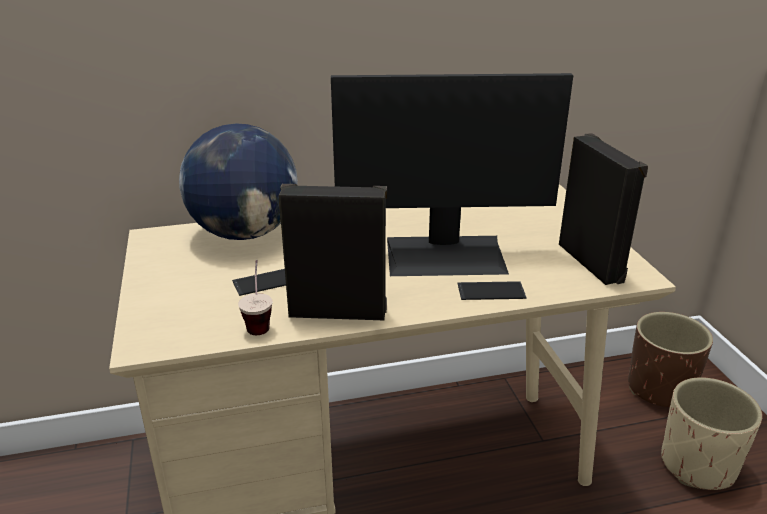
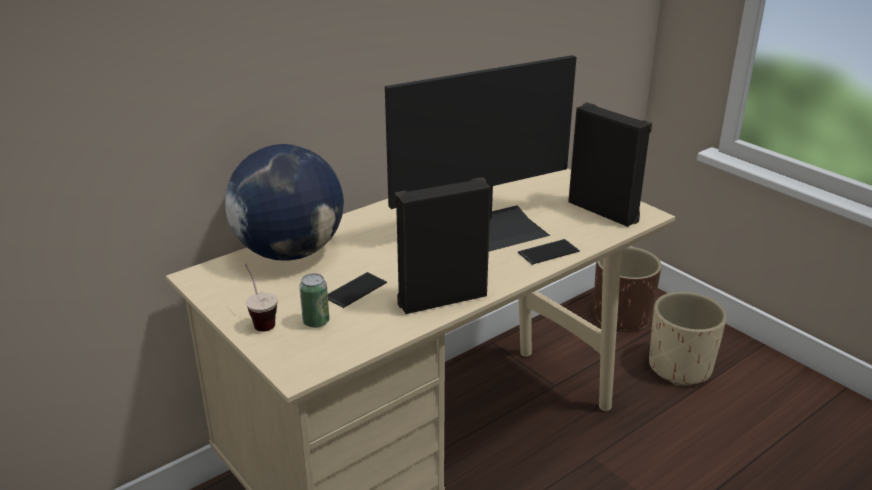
camera: 25 degrees left, 0 degrees up
cup [238,260,272,335] -> cup moved to [245,264,277,332]
none -> can [299,273,329,328]

